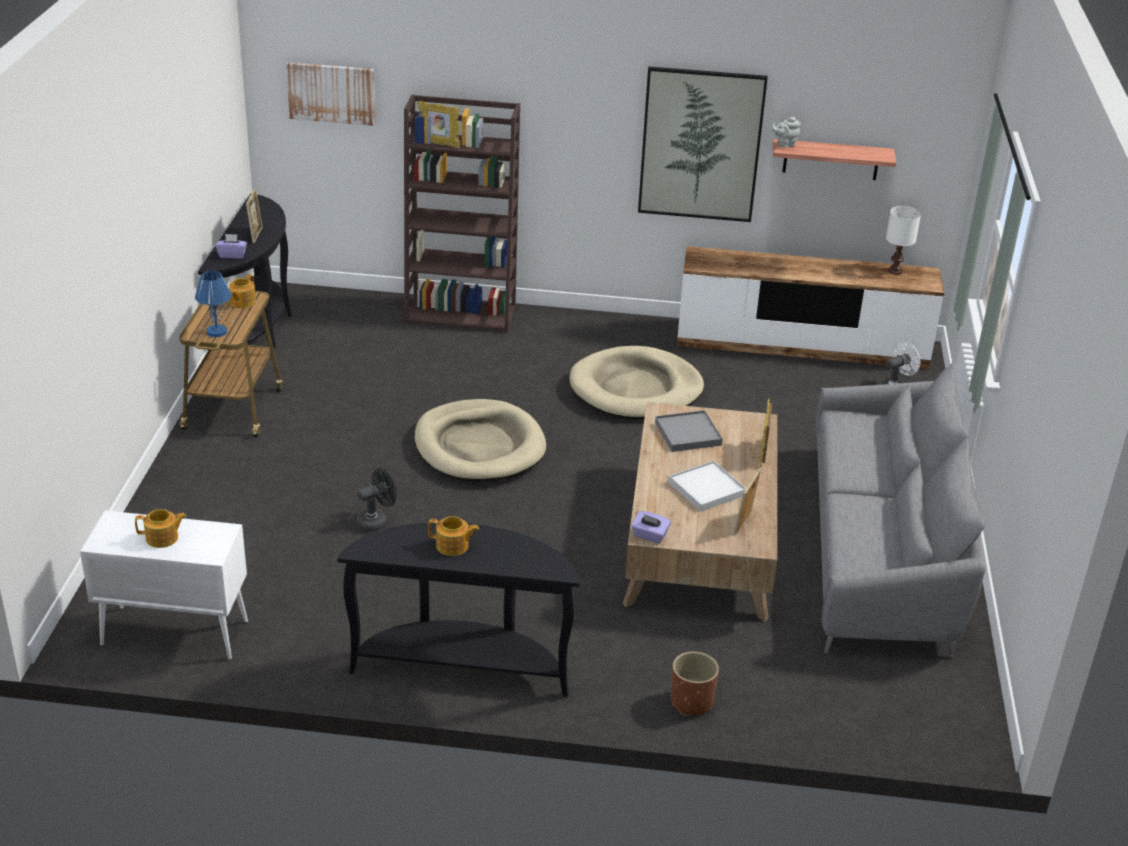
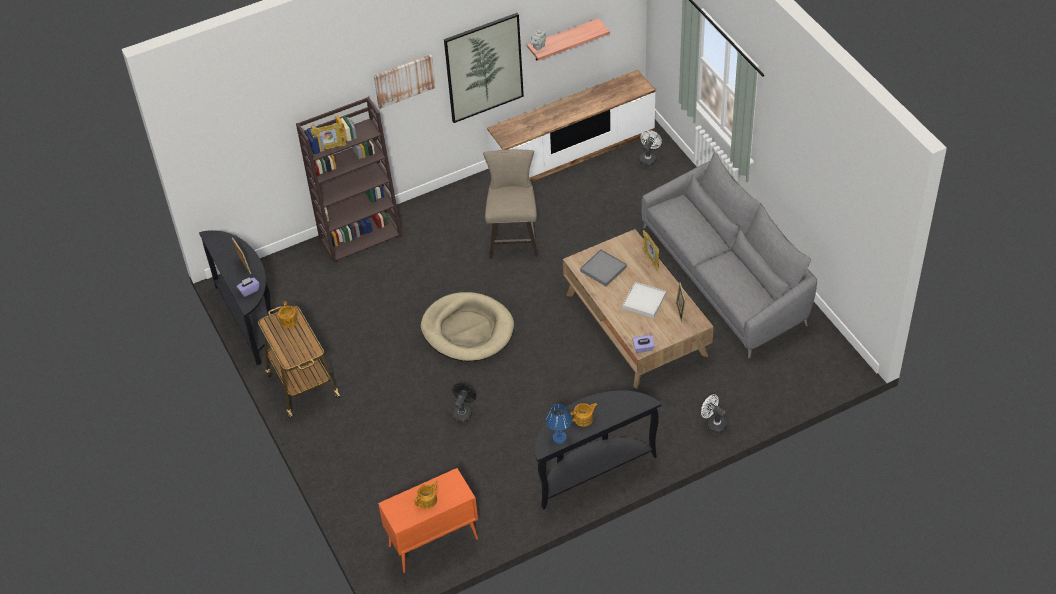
camera: 30 degrees left, 15 degrees up
white cabinet [80,510,248,660] -> orange cabinet [378,468,478,573]
blue table lamp [195,271,232,337] -> blue table lamp moved to [546,404,572,444]
picture [286,62,375,126] -> picture moved to [374,55,436,109]
beige dog bed [569,346,704,420] -> beige stool [483,149,538,259]
brown planter [671,651,719,716] -> white fan [701,394,727,434]
white table lamp [886,206,921,275] -> none

